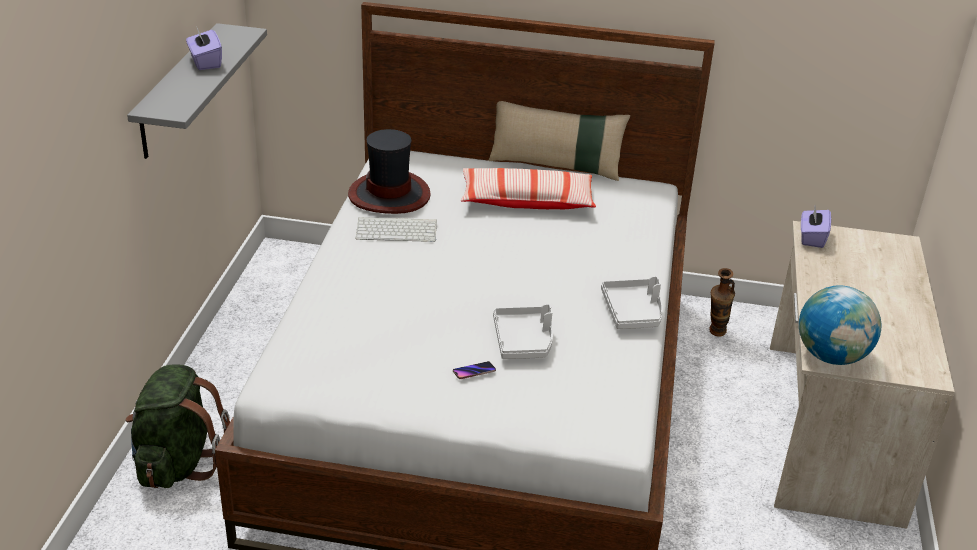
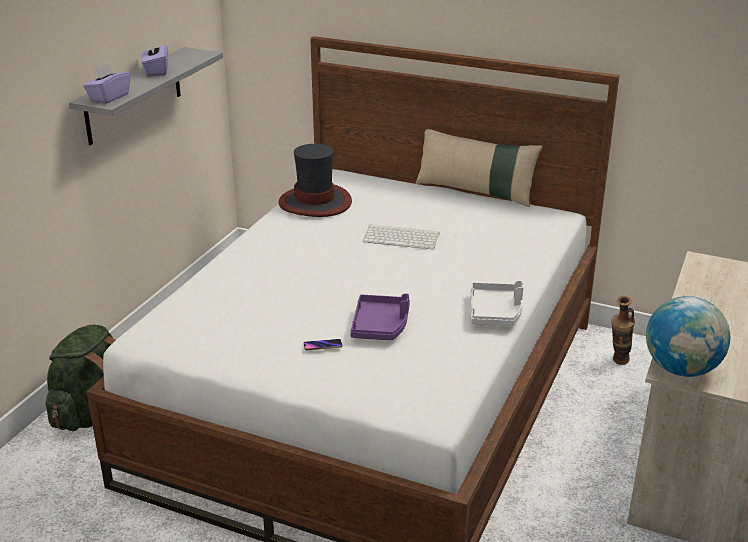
camera: 15 degrees right, 5 degrees down
keyboard [355,217,437,242] -> keyboard moved to [362,224,440,249]
pillow [461,168,596,209] -> none
grey tray [493,304,553,359] -> purple tray [350,293,410,340]
purple tissue box [801,206,831,248] -> purple tissue box moved to [83,63,130,104]

